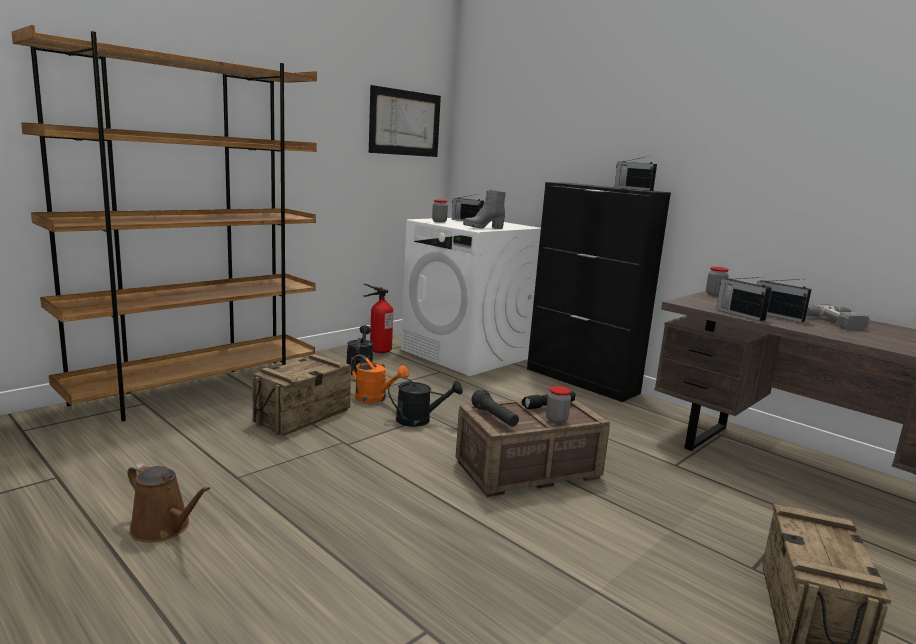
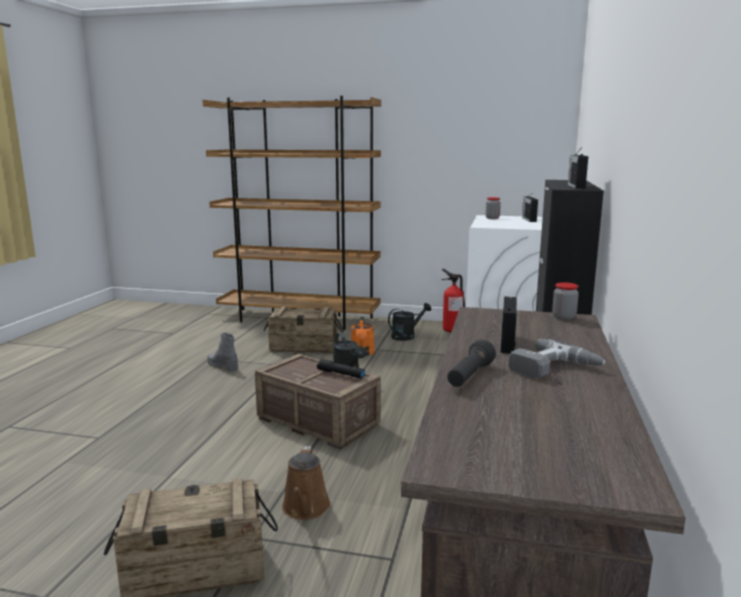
camera: 60 degrees right, 0 degrees up
brown watering can [127,463,210,543] -> brown watering can moved to [282,446,330,520]
picture [369,85,441,157] -> none
grey boot [463,190,506,229] -> grey boot moved to [207,333,238,371]
black flashlight [471,389,519,427] -> black flashlight moved to [447,340,496,387]
jar [546,386,571,424] -> none
radio [716,277,772,321] -> none

